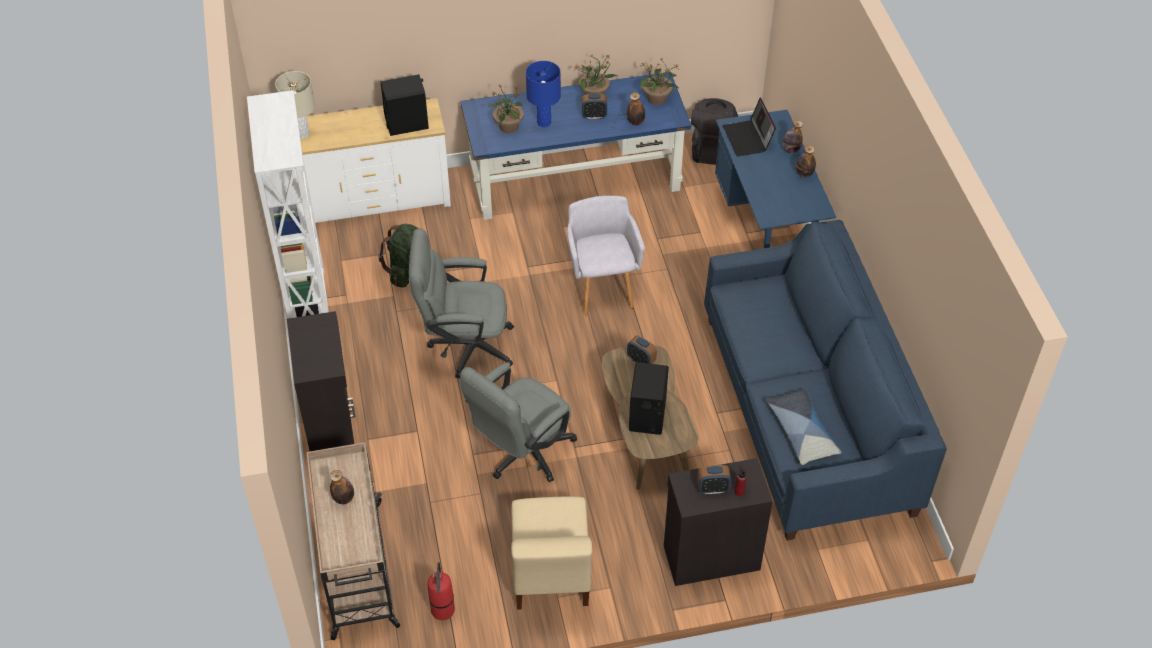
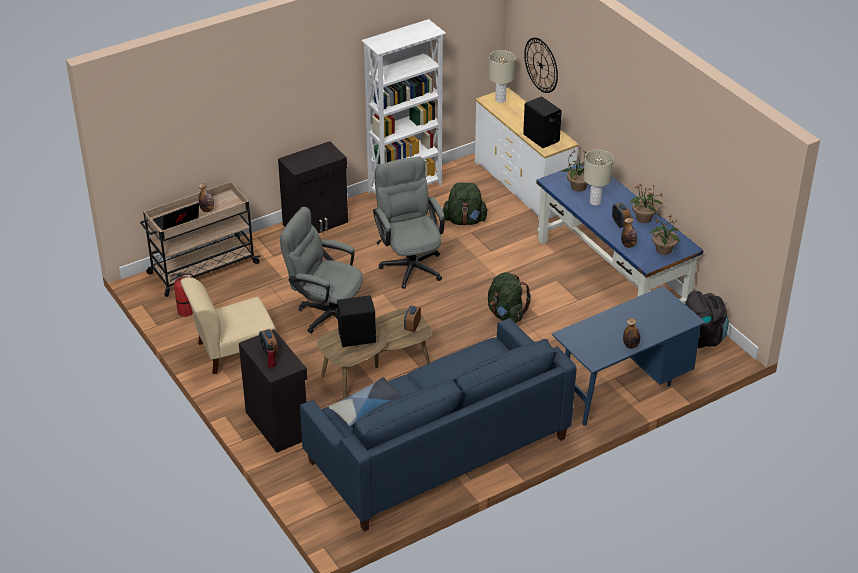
camera: 70 degrees right, 10 degrees down
blue table lamp [526,61,561,127] -> beige table lamp [583,150,613,205]
grey armchair [567,196,645,315] -> green backpack [488,272,531,323]
laptop [722,98,776,156] -> laptop moved to [153,203,199,231]
bottle [783,120,803,154] -> none
none -> wall clock [524,38,558,93]

